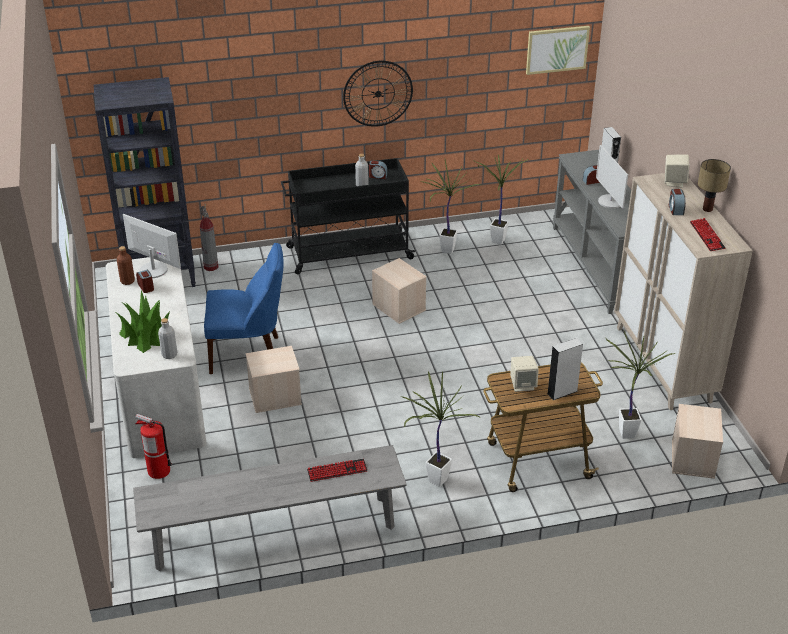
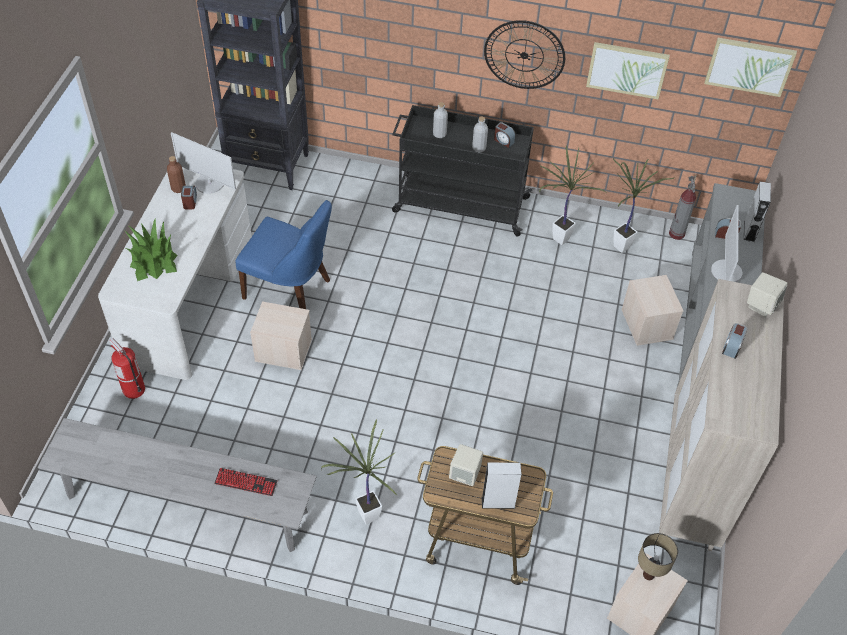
camera: 25 degrees right, 15 degrees up
monitor [123,214,181,278] -> monitor turned 150 degrees clockwise [171,132,236,194]
grey bottle [158,318,177,359] -> grey bottle moved to [433,102,448,138]
fire extinguisher [200,204,218,271] -> fire extinguisher moved to [669,175,697,240]
beige storage box [372,258,427,324] -> beige storage box moved to [621,275,684,346]
potted plant [606,331,676,439] -> none
keyboard [690,218,726,251] -> none
table lamp [698,159,731,212] -> table lamp moved to [638,533,678,580]
none -> picture [586,42,670,100]

